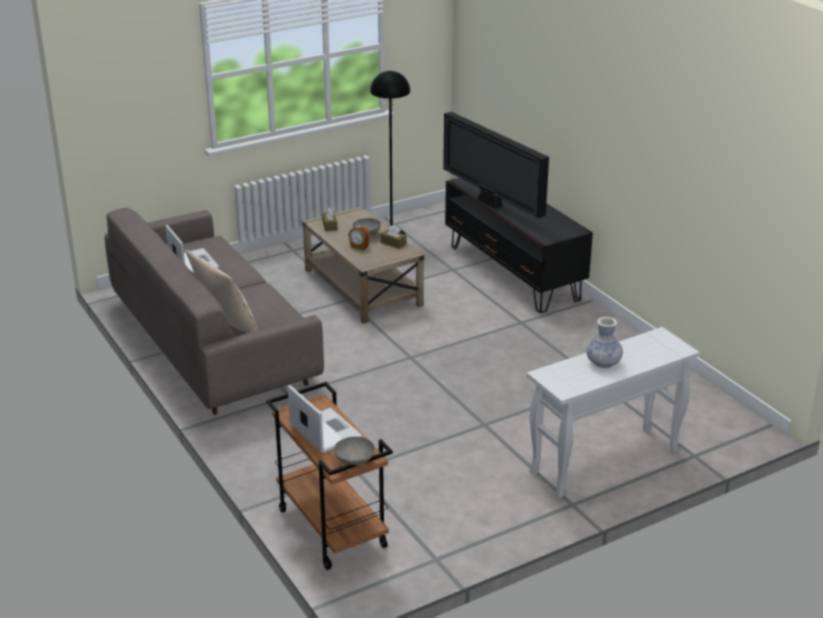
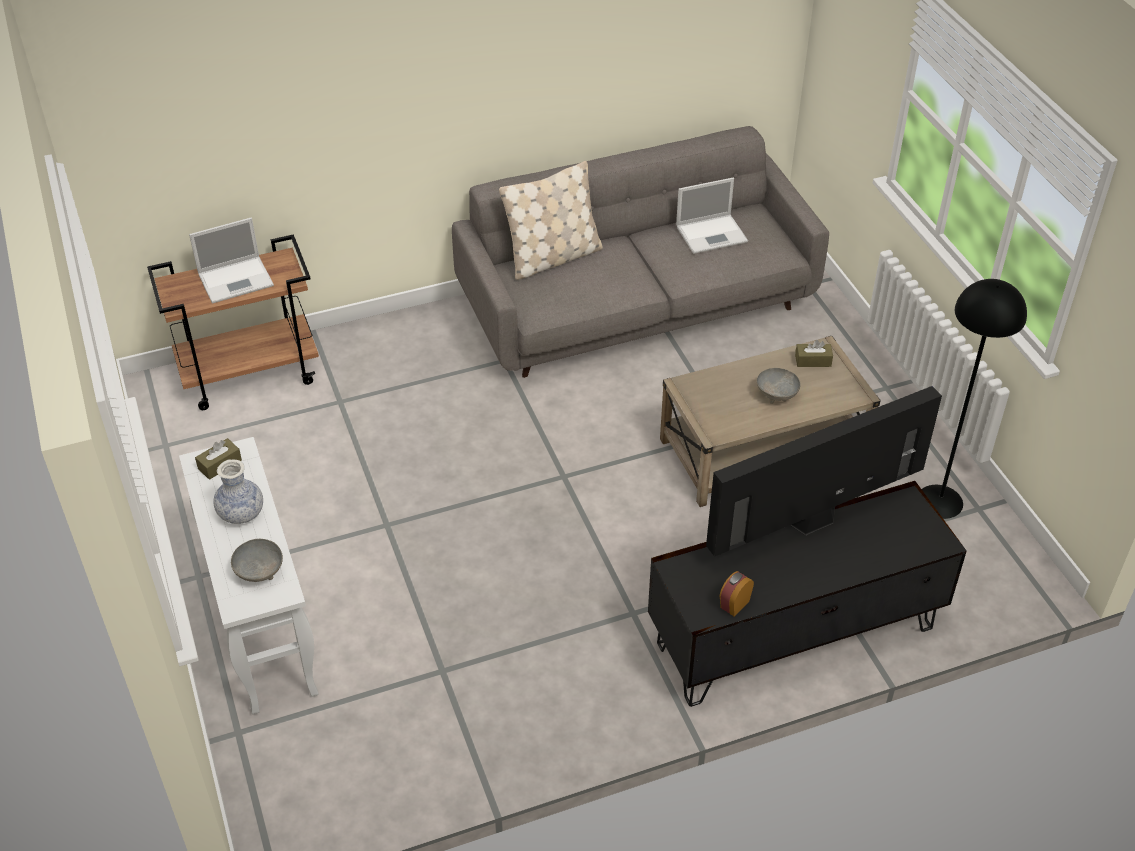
camera: 100 degrees right, 15 degrees up
grey bowl [334,437,375,465] -> grey bowl moved to [231,539,283,582]
alarm clock [348,225,370,251] -> alarm clock moved to [720,571,754,617]
brown tissue box [380,225,406,249] -> brown tissue box moved to [195,438,242,480]

